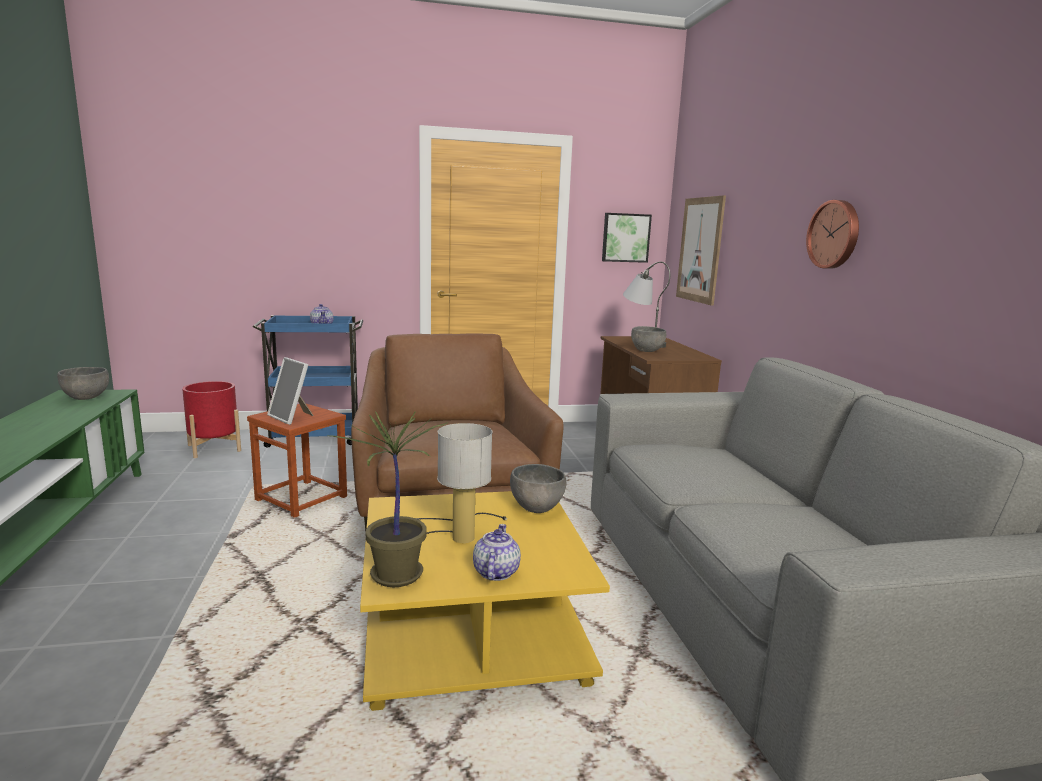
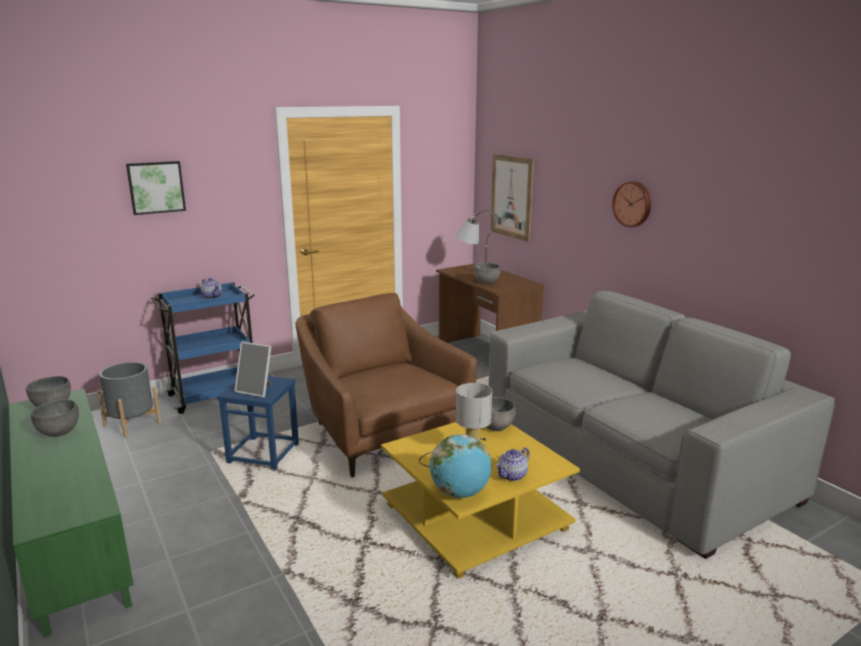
camera: 20 degrees left, 5 degrees up
red planter [182,381,241,458] -> grey planter [97,362,161,438]
brown stool [247,404,347,518] -> blue stool [217,376,299,470]
potted plant [326,411,448,587] -> globe [430,434,492,498]
teapot [473,524,521,581] -> teapot turned 120 degrees counterclockwise [496,447,530,481]
picture [602,213,652,263] -> picture moved to [126,161,186,215]
none -> grey bowl [31,399,79,437]

